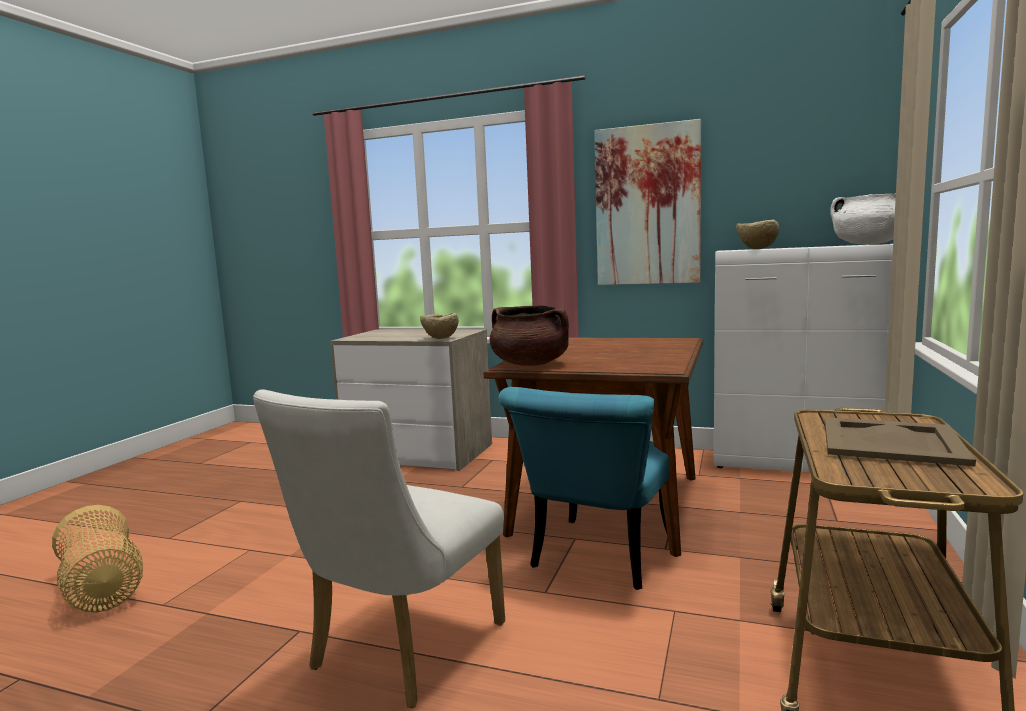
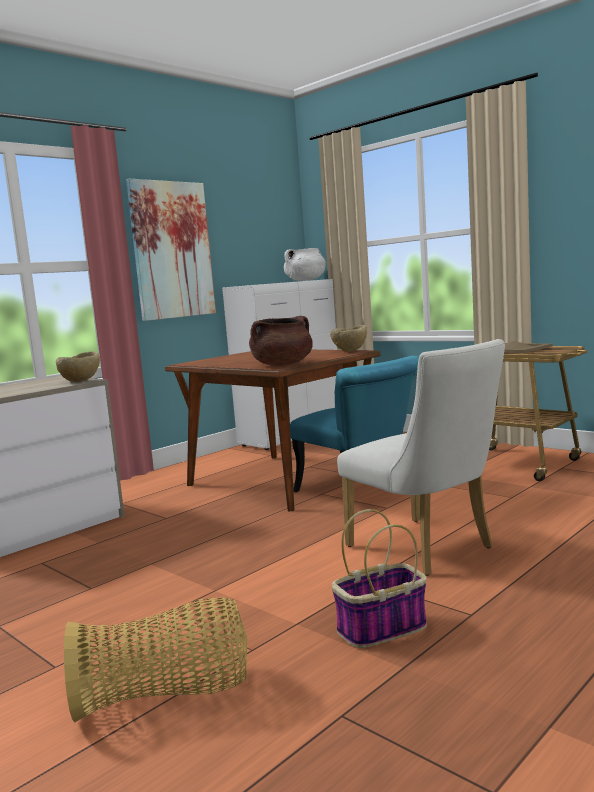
camera: 65 degrees left, 0 degrees up
beige bowl [736,220,780,249] -> beige bowl moved to [330,325,367,352]
none -> basket [331,509,427,648]

